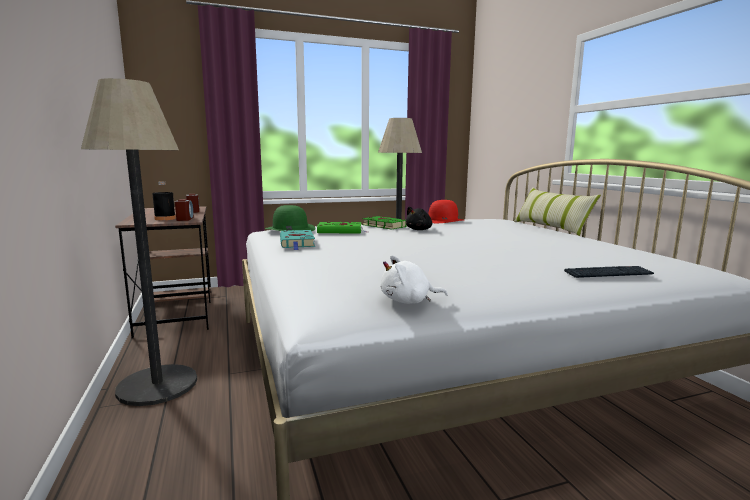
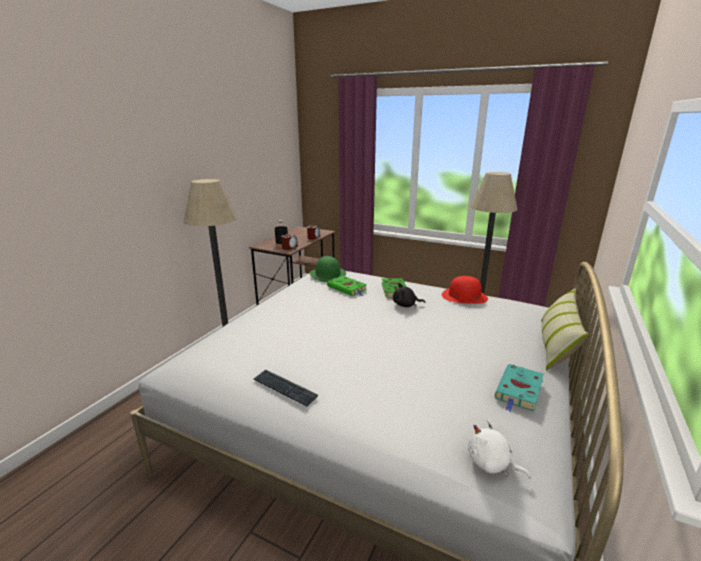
camera: 45 degrees right, 10 degrees up
turquoise book [280,230,315,250] -> turquoise book moved to [495,364,544,412]
white plush toy [381,255,448,304] -> white plush toy moved to [468,419,530,478]
keyboard [564,266,654,278] -> keyboard moved to [253,369,318,407]

